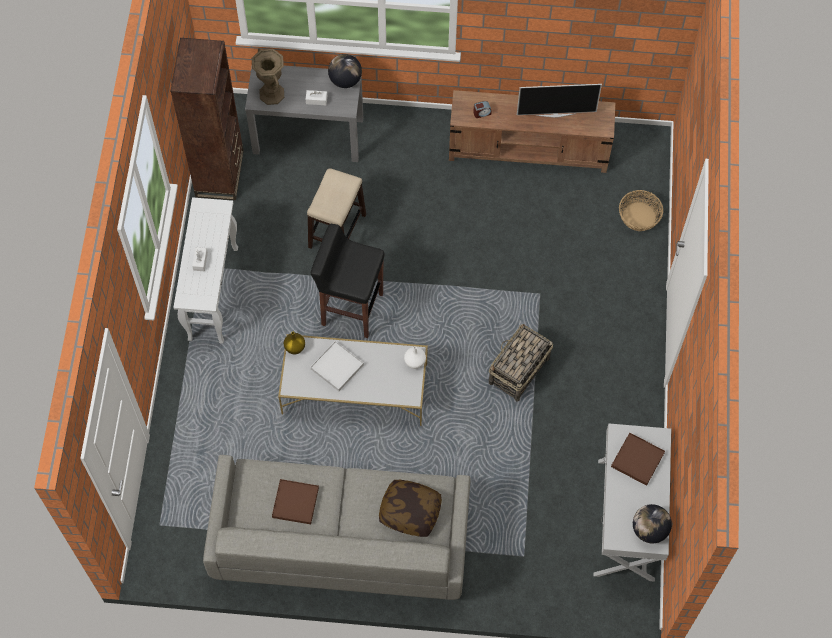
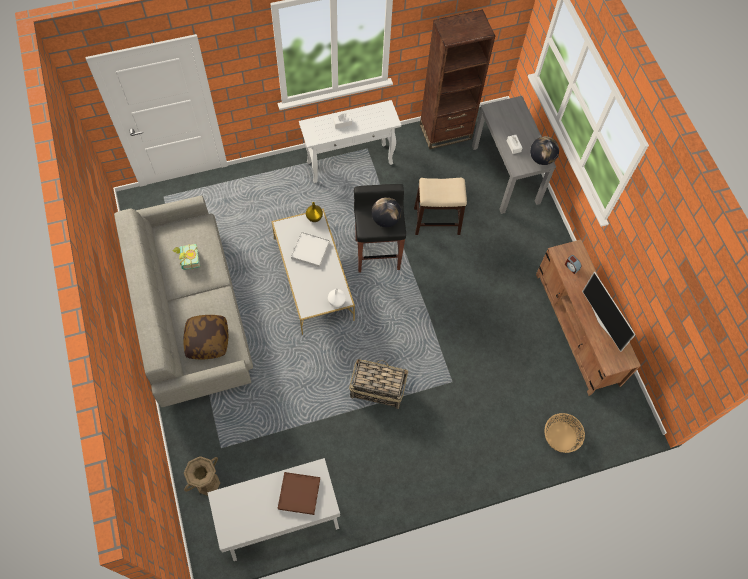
camera: 65 degrees right, 0 degrees up
brown vase [252,48,284,105] -> brown vase moved to [184,456,220,496]
brown tray [272,479,319,524] -> book [172,244,200,270]
globe [633,504,672,543] -> globe moved to [371,197,401,227]

